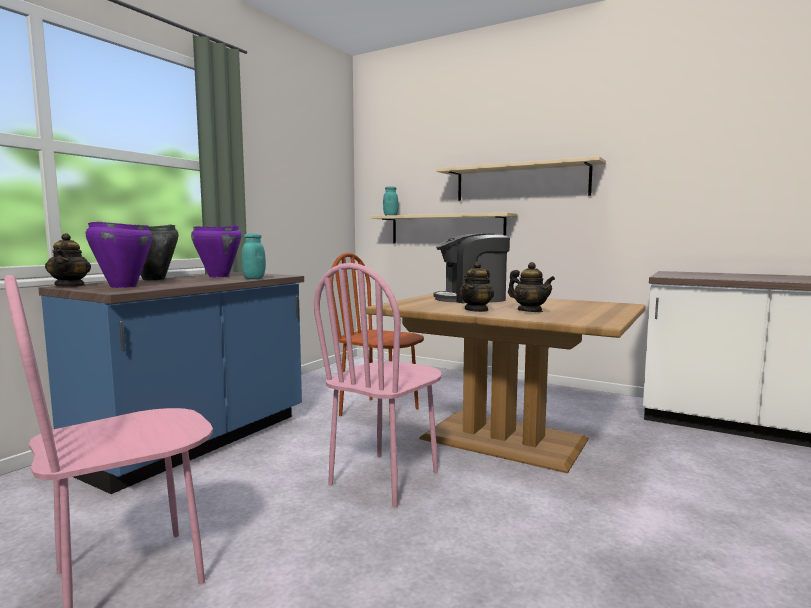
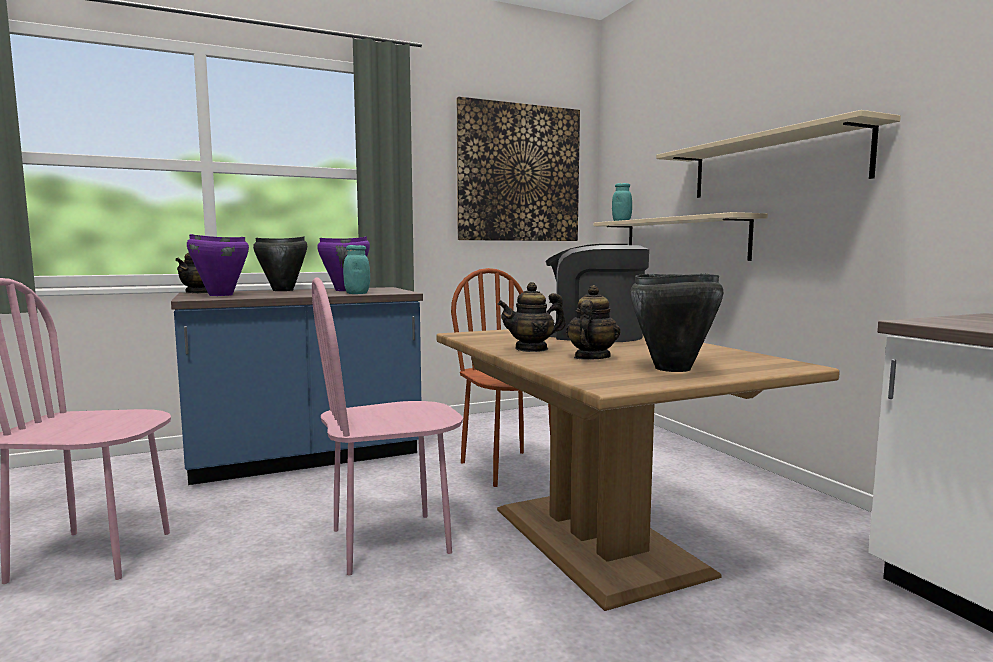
camera: 35 degrees right, 0 degrees up
teapot [508,262,555,312] -> teapot turned 150 degrees counterclockwise [566,285,621,360]
none -> picture [457,97,580,241]
none -> black cooking pot [630,273,723,372]

